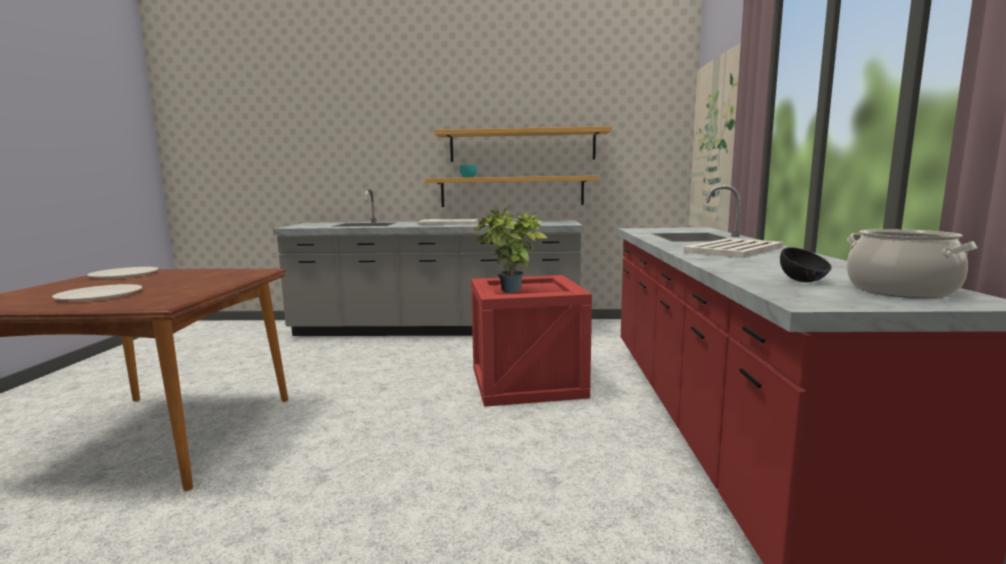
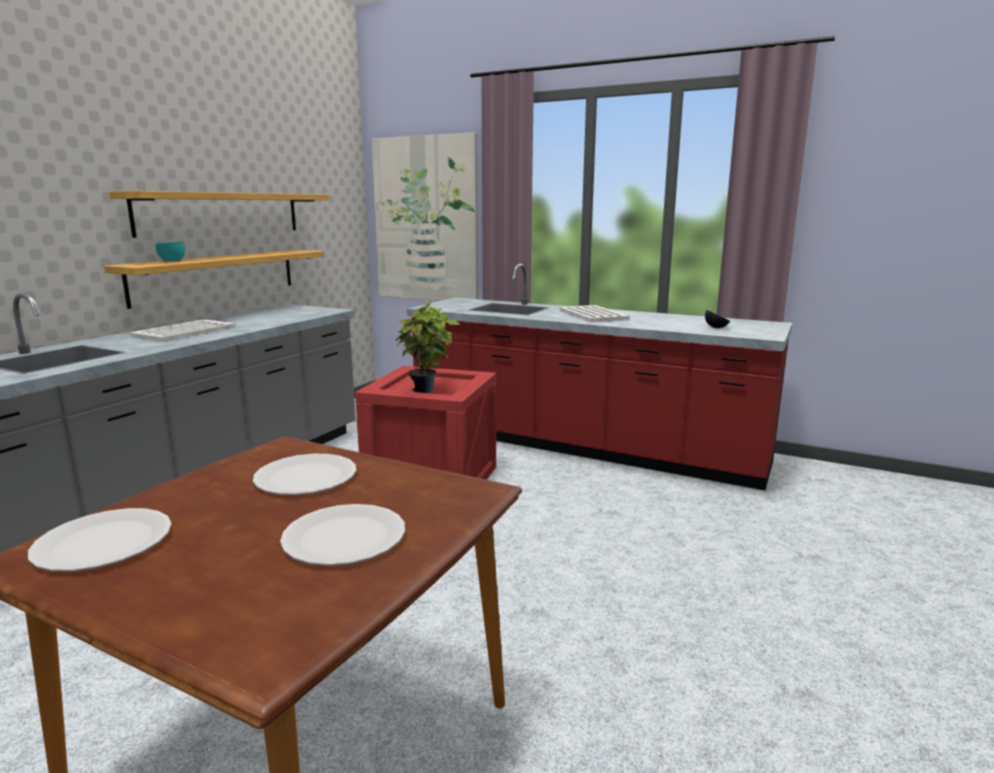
camera: 65 degrees left, 5 degrees up
cooking pot [847,229,977,298] -> none
none -> white plate [253,454,356,495]

